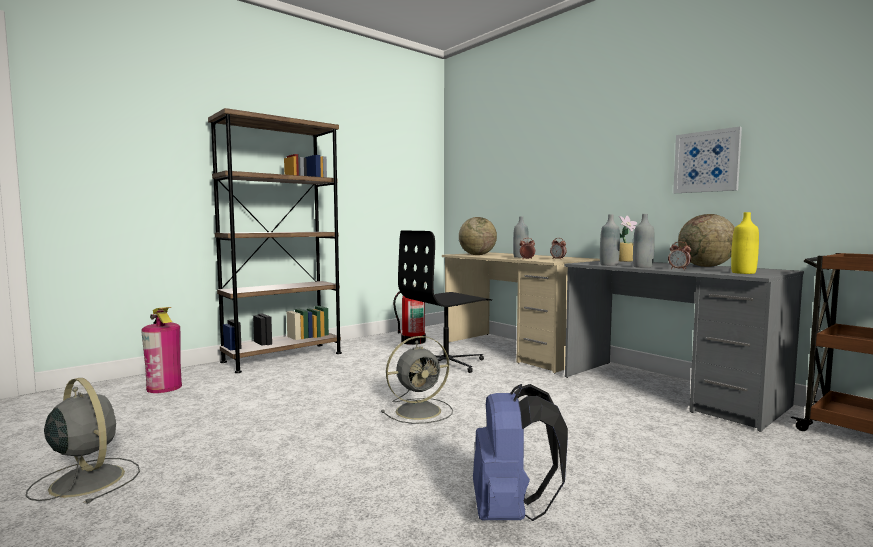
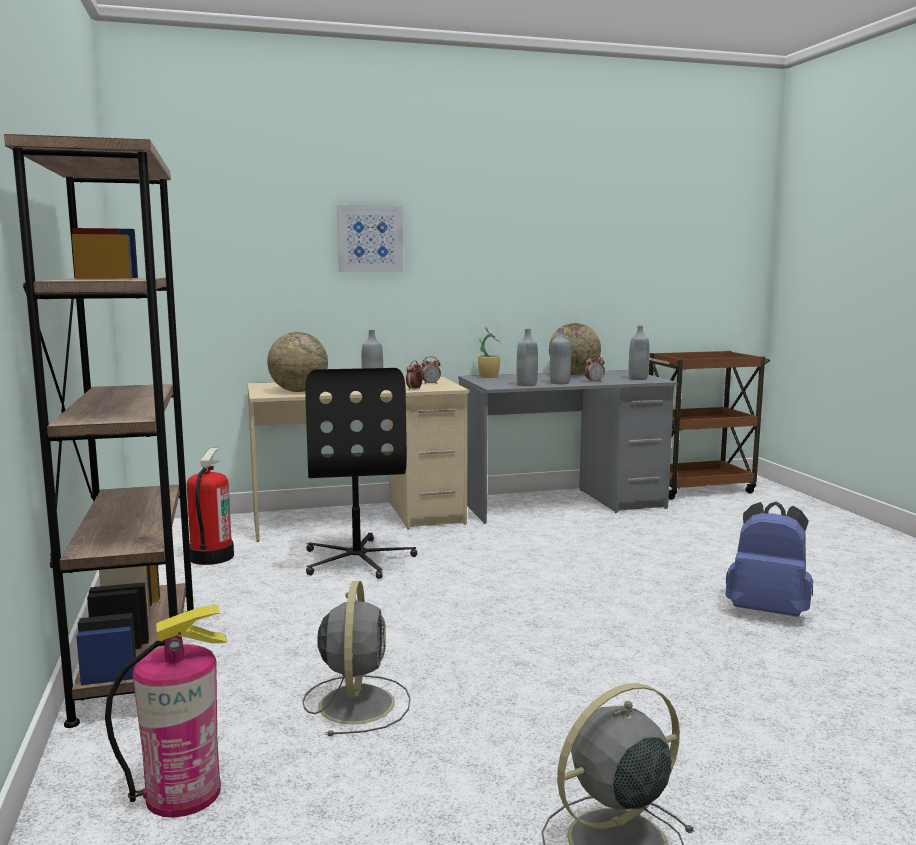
camera: 65 degrees left, 5 degrees up
grey fan [381,336,453,424] -> grey fan moved to [303,581,411,736]
picture [673,127,742,193] -> picture moved to [337,205,403,272]
yellow bottle [731,212,759,274] -> grey bottle [629,325,649,380]

